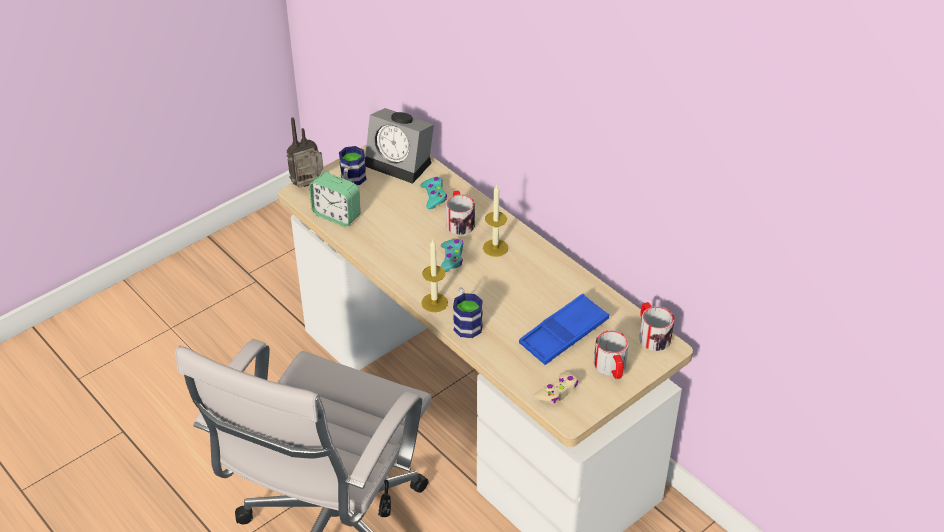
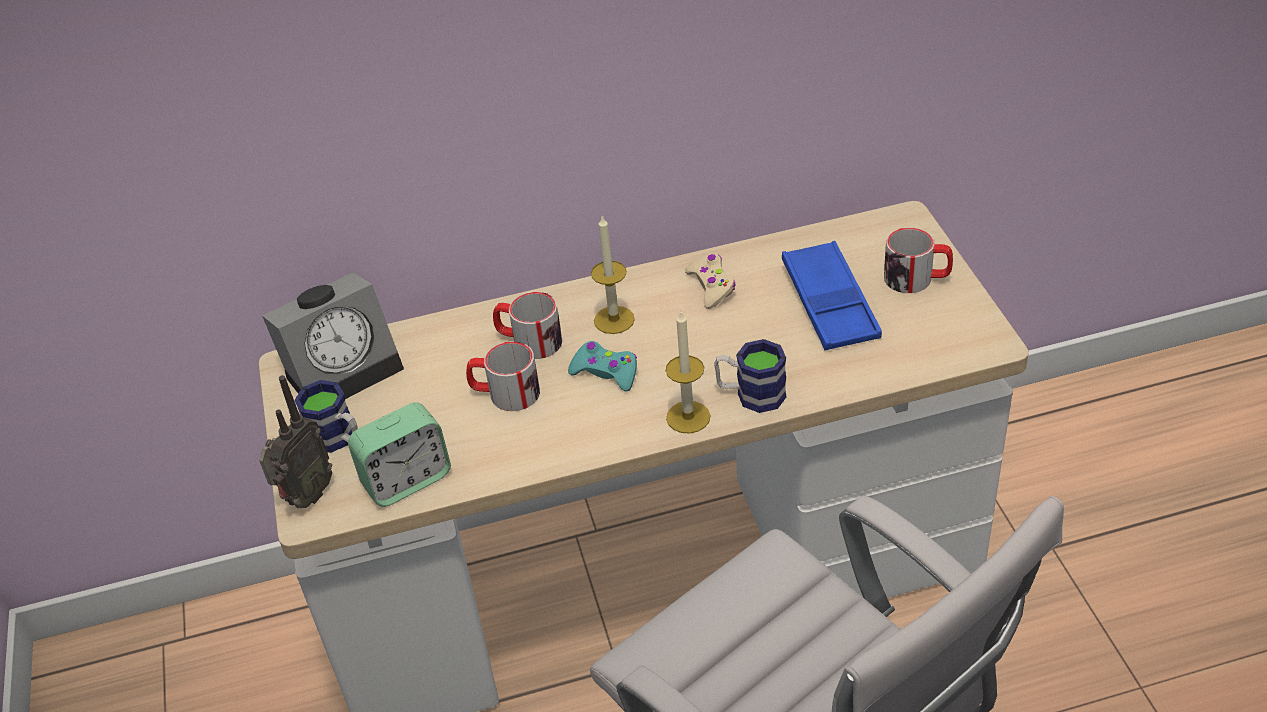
camera: 60 degrees left, 0 degrees up
radio [287,118,323,187] -> radio turned 150 degrees counterclockwise [259,375,332,508]
turquoise game controller [420,177,447,209] -> none
beige game controller [533,372,578,403] -> beige game controller moved to [685,254,736,309]
mug [639,302,674,351] -> mug moved to [466,341,540,411]

